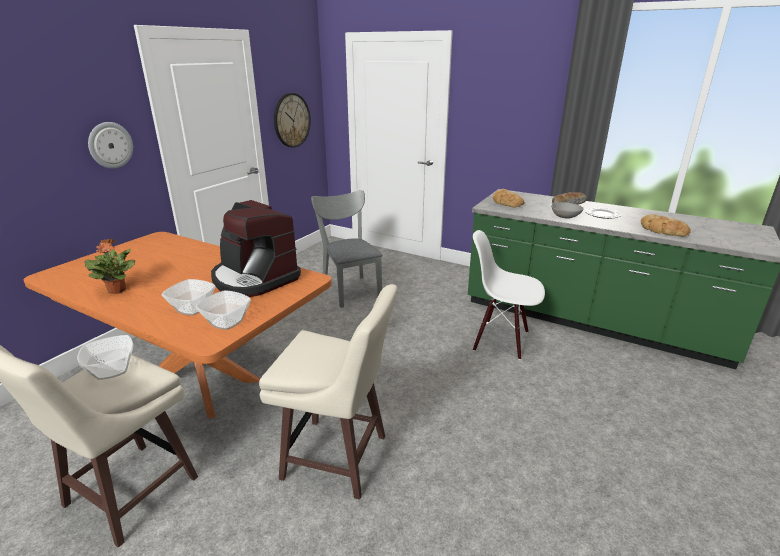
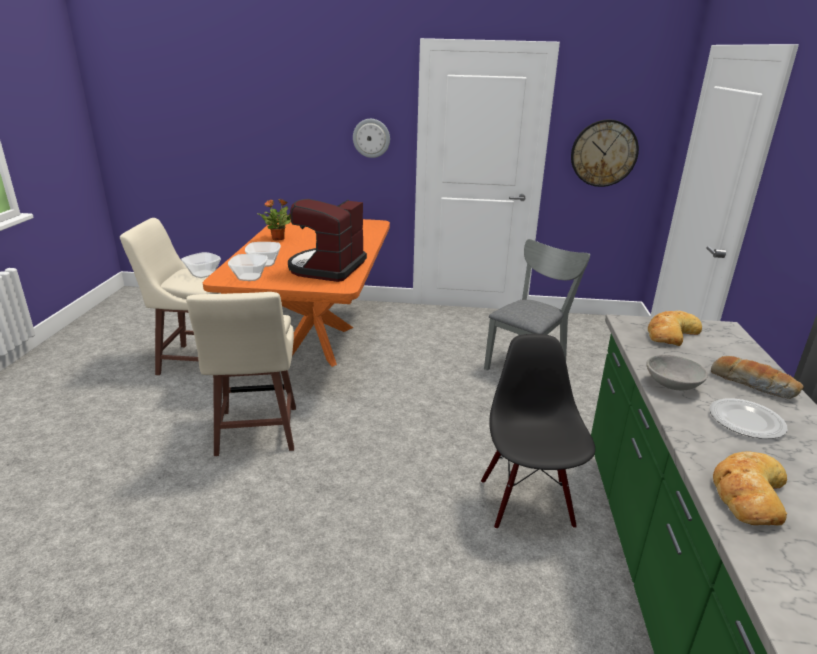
camera: 65 degrees right, 0 degrees up
white chair [473,230,545,360] -> black chair [481,334,595,529]

